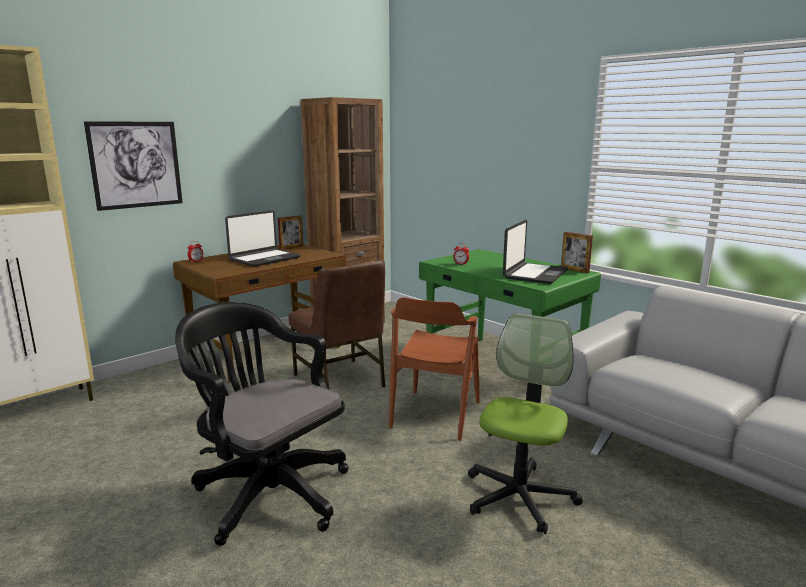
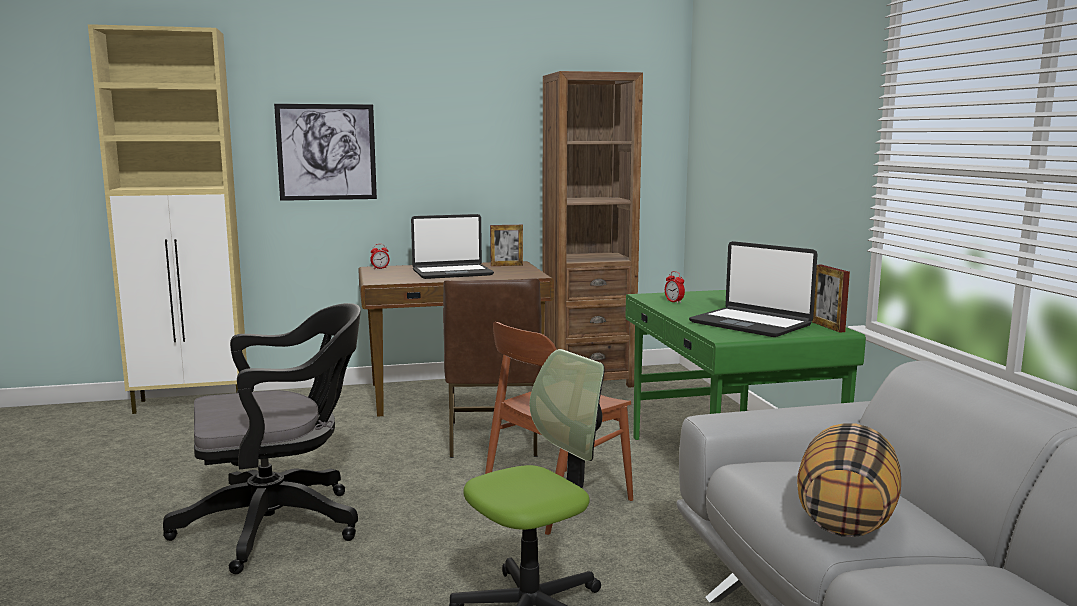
camera: 30 degrees right, 5 degrees down
black office chair [175,302,349,546] -> black office chair turned 90 degrees clockwise [163,303,361,574]
laptop [503,220,568,284] -> laptop turned 75 degrees clockwise [689,241,817,337]
none -> pillow [797,423,901,537]

